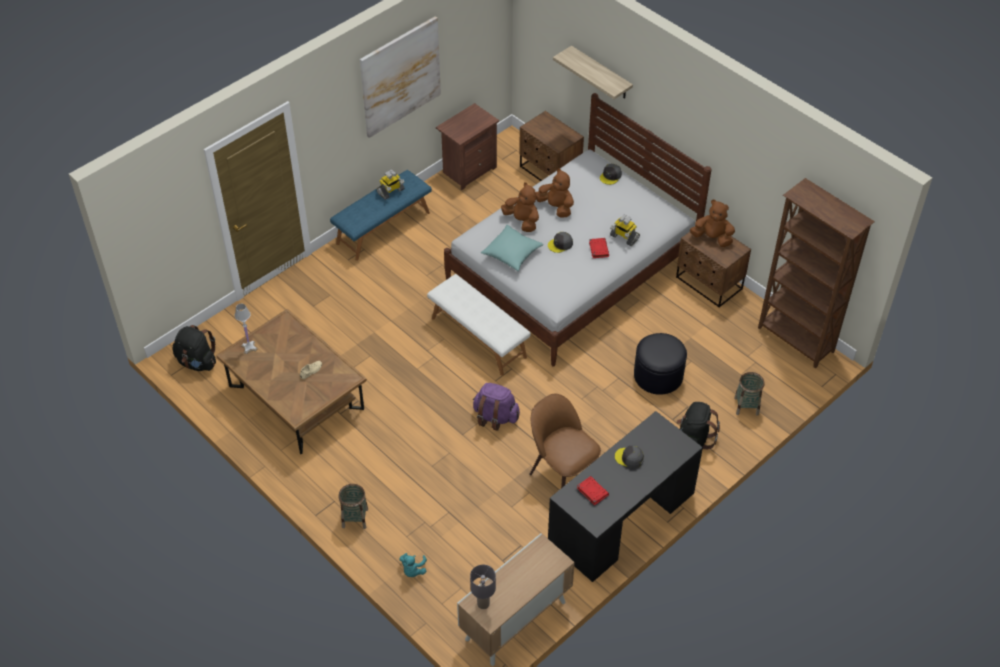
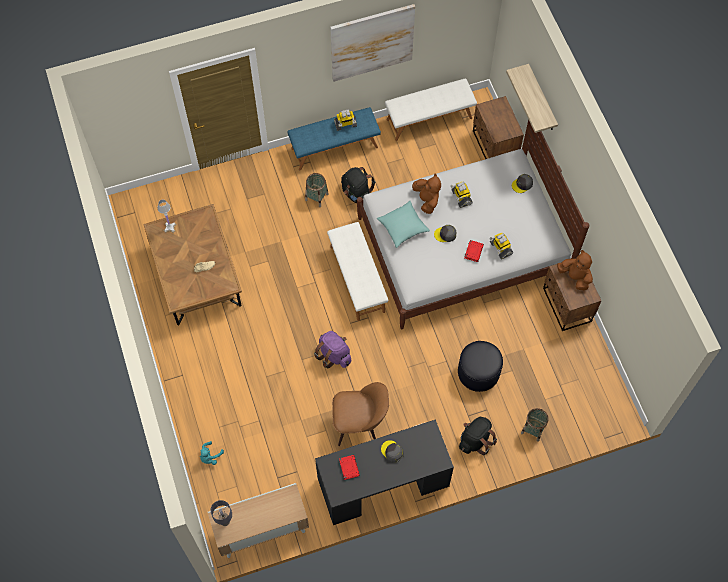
camera: 25 degrees right, 15 degrees up
black backpack [173,325,216,371] -> black backpack moved to [341,167,375,203]
basket [338,484,368,529] -> basket moved to [305,173,328,207]
brown nightstand [436,103,499,190] -> white bench [385,79,477,141]
brown chair [529,394,601,488] -> brown chair turned 105 degrees clockwise [332,382,389,446]
brown plush toy [536,168,574,218] -> toy robot [450,181,473,208]
brown bookcase [758,178,875,369] -> none

